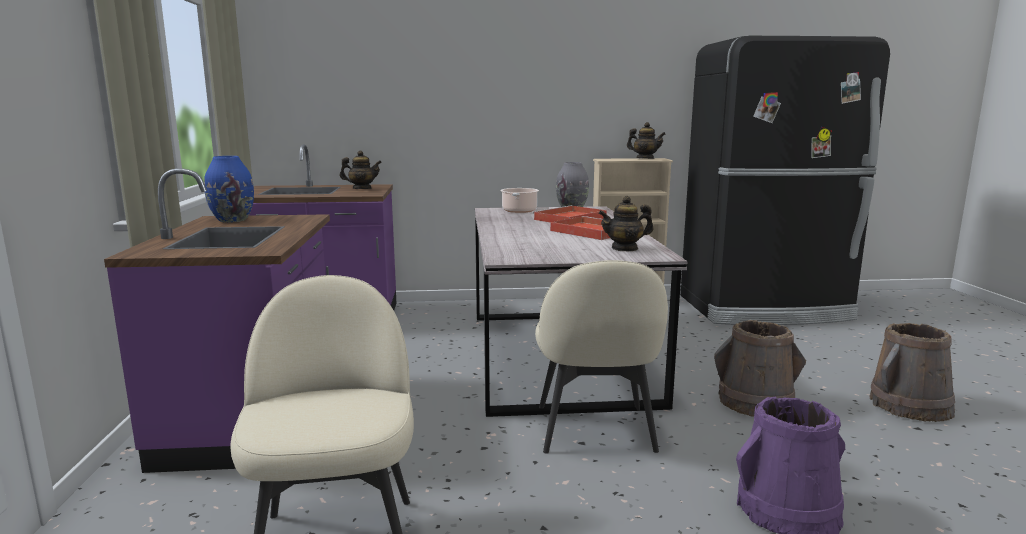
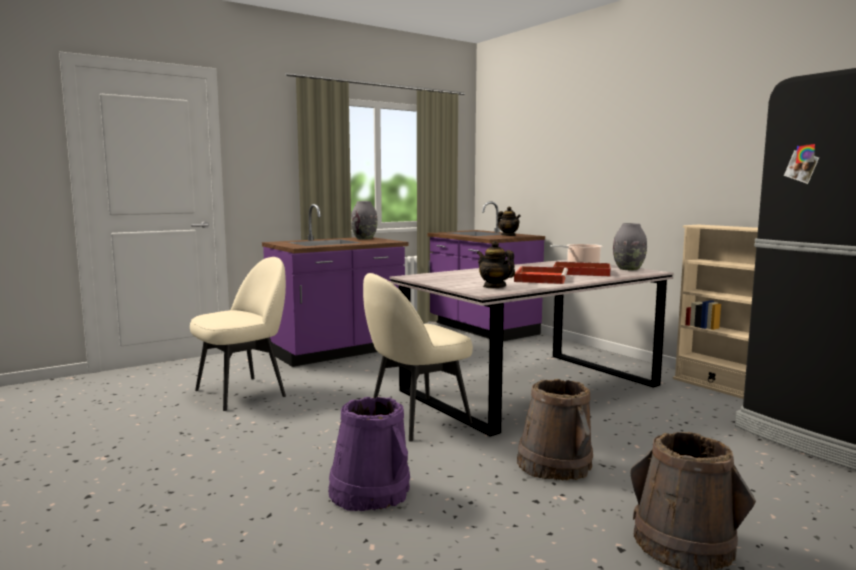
camera: 60 degrees right, 5 degrees down
blue vase [204,156,254,222] -> grey vase [351,201,378,239]
teapot [627,122,666,159] -> none

